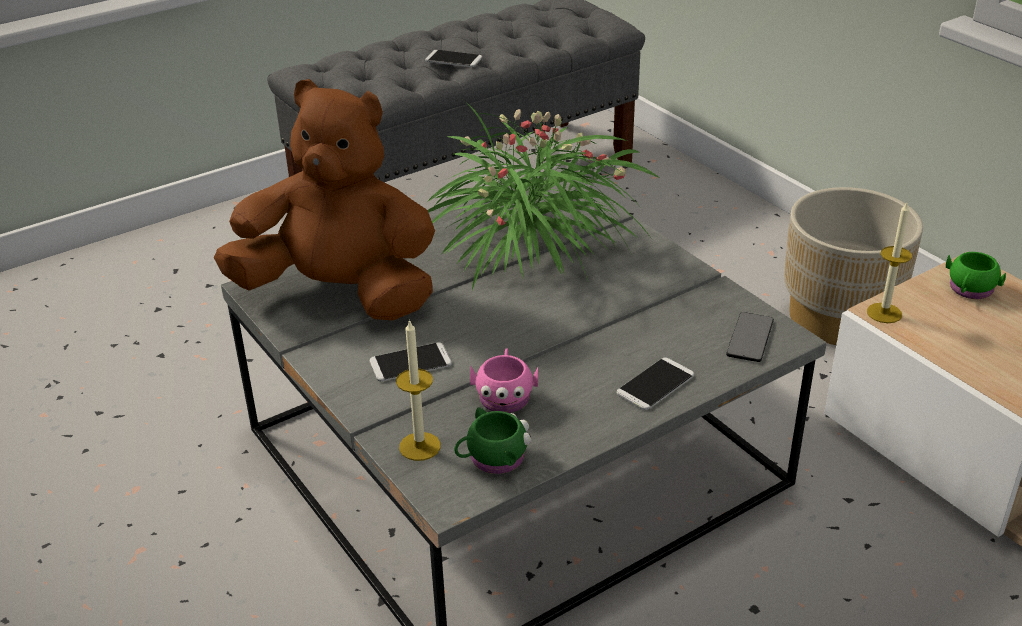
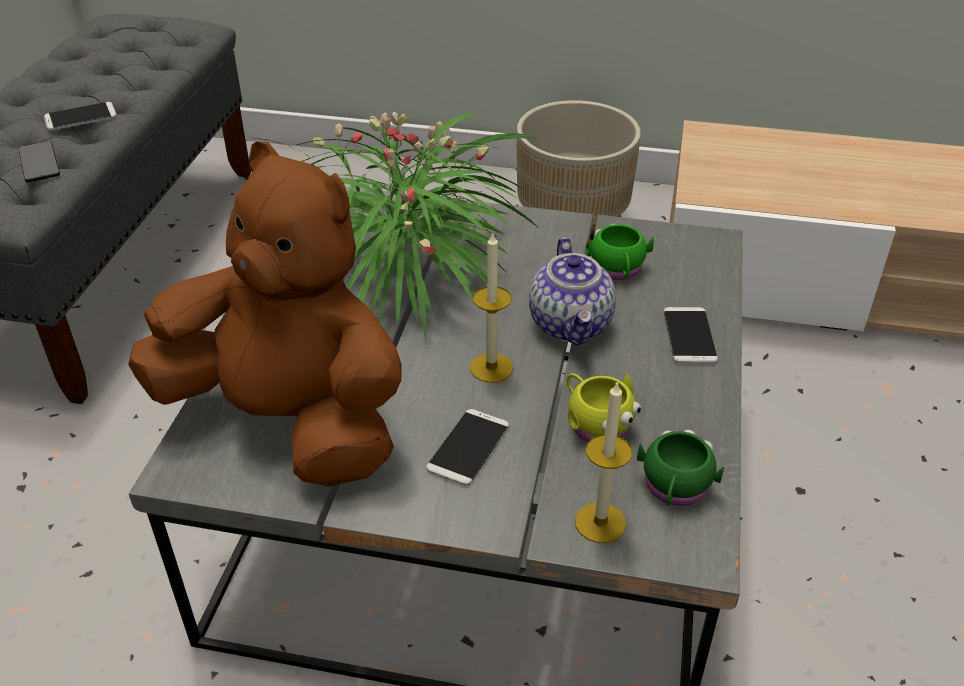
camera: 45 degrees left, 5 degrees up
brown plush toy [214,79,435,320] -> brown plush toy turned 60 degrees clockwise [128,141,402,487]
pink mug [470,349,538,413] -> yellow mug [566,373,641,442]
phone [726,312,774,362] -> phone moved to [18,141,60,182]
candle [867,203,912,323] -> candle moved to [470,232,513,383]
green mug [946,252,1006,299] -> green mug moved to [586,224,654,280]
none -> teapot [529,237,616,346]

